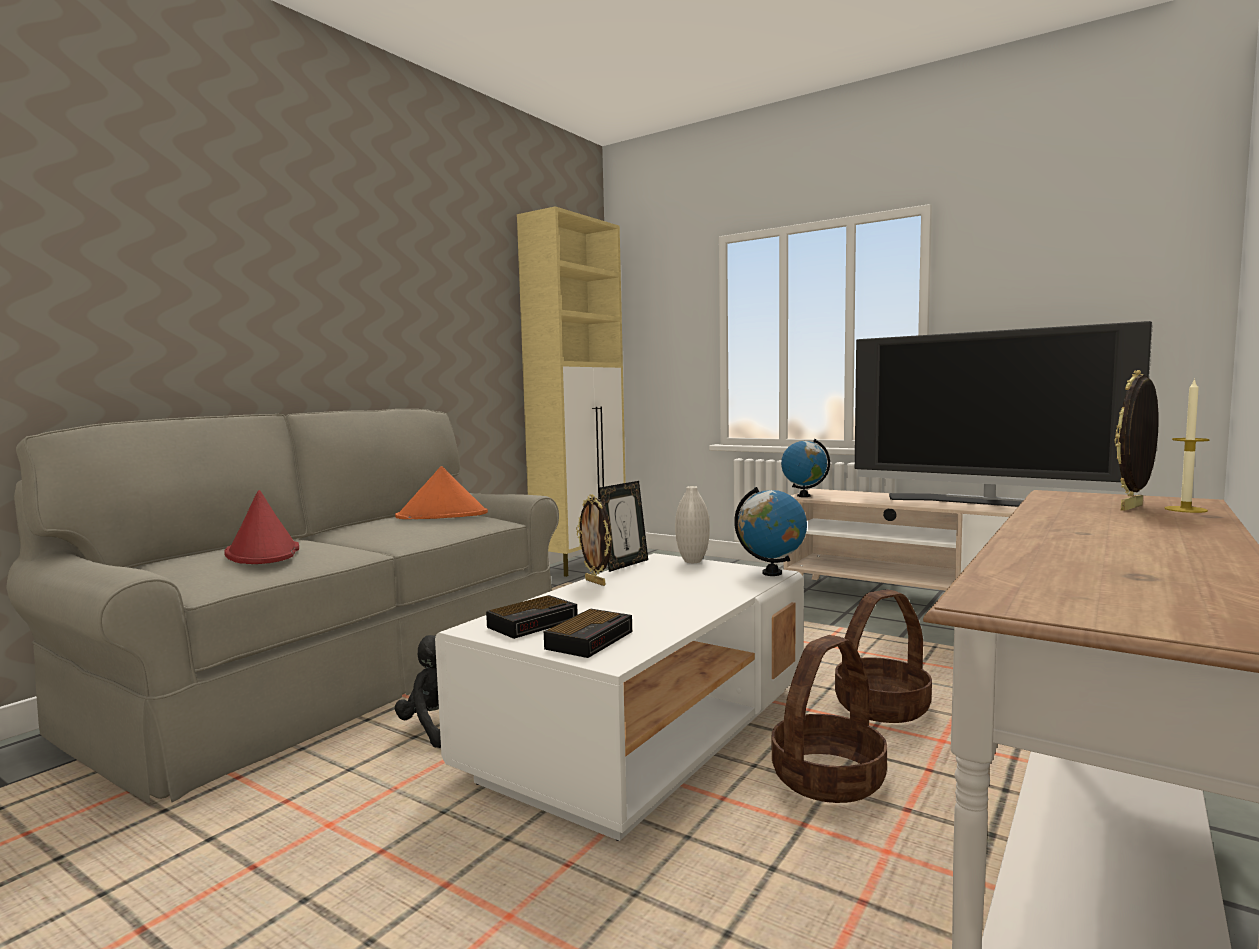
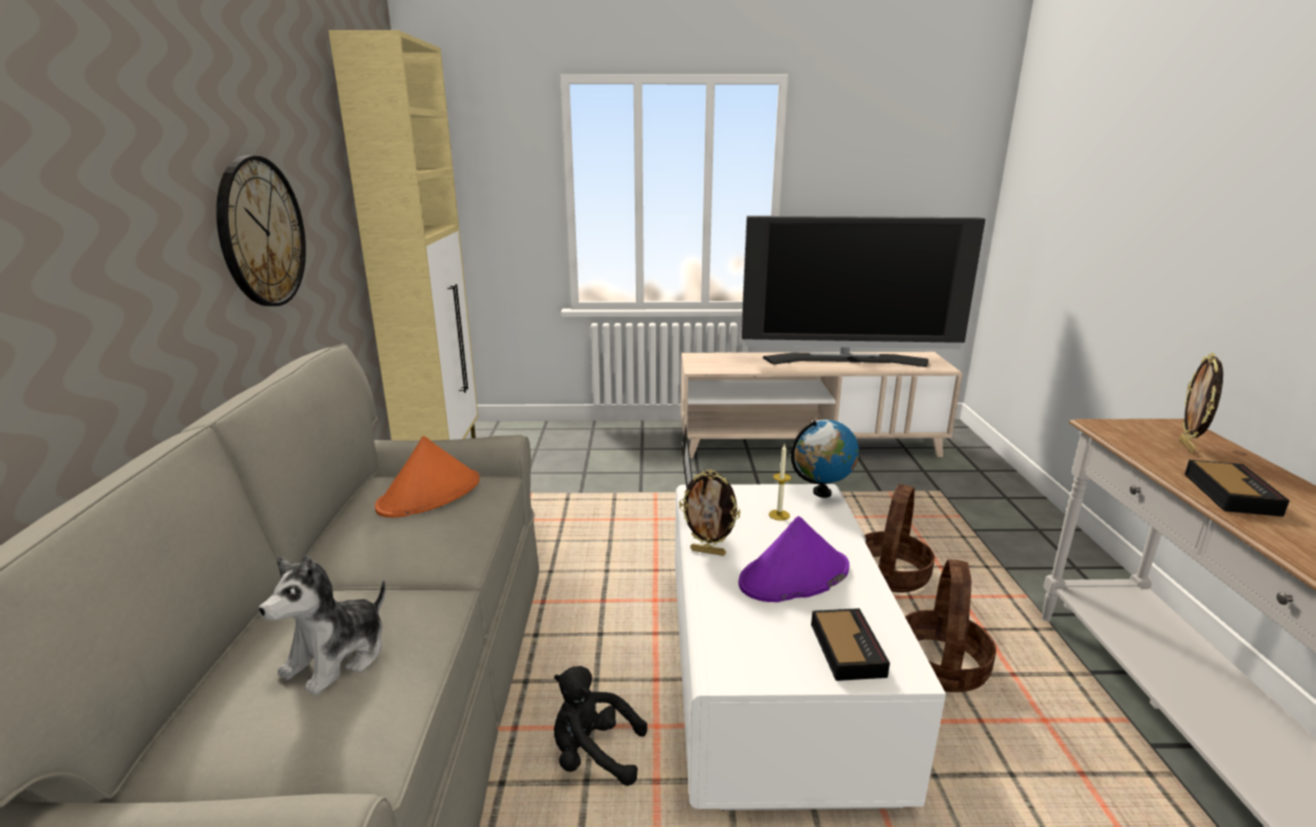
camera: 35 degrees left, 15 degrees up
red hat [224,490,299,564] -> plush toy [259,555,386,695]
alarm clock [486,595,578,639] -> alarm clock moved to [1185,460,1290,517]
white vase [675,486,710,563] -> none
globe [781,439,830,497] -> none
candle [1165,378,1209,513] -> candle moved to [769,443,791,521]
none -> wall clock [216,155,306,306]
none -> purple hat [738,516,850,602]

